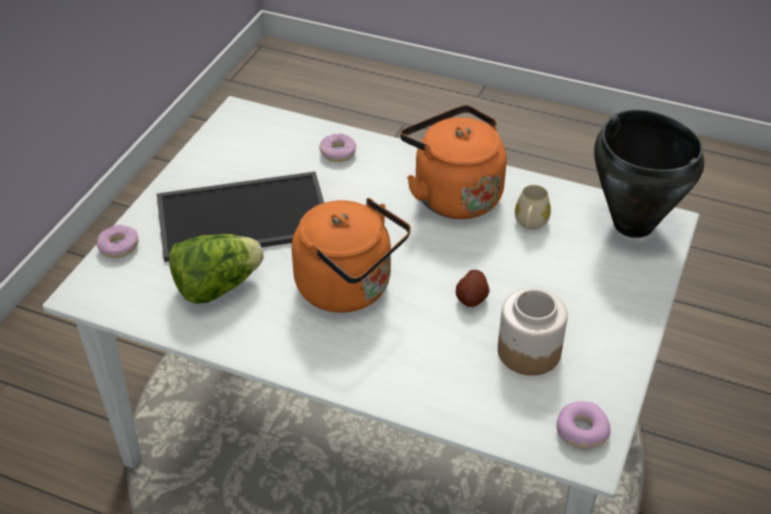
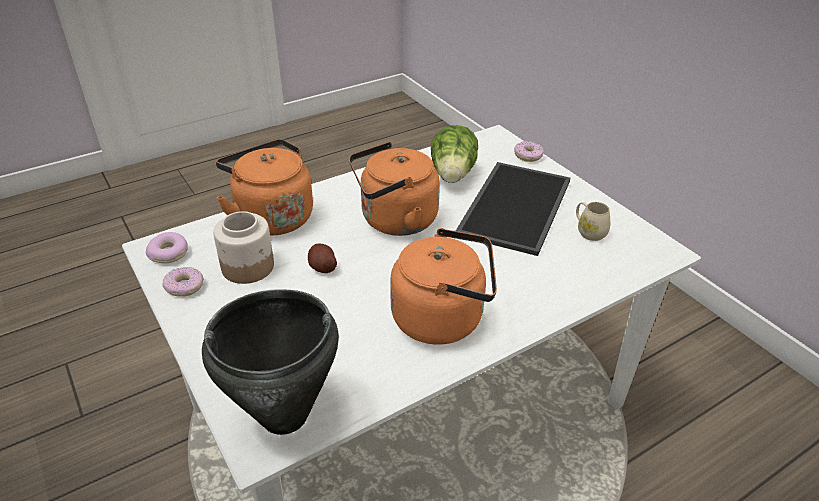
camera: 125 degrees right, 5 degrees down
donut [319,133,356,162] -> donut moved to [163,267,204,297]
beige mug [515,185,551,229] -> beige mug moved to [576,202,610,241]
none -> orange kettle [216,139,313,236]

